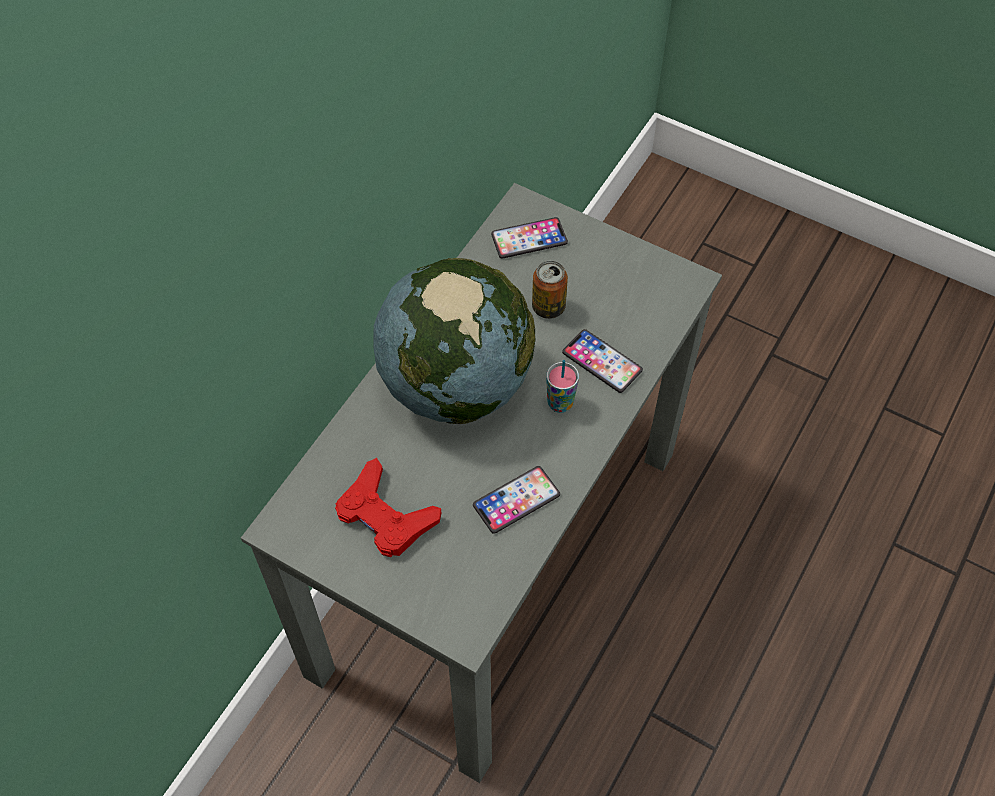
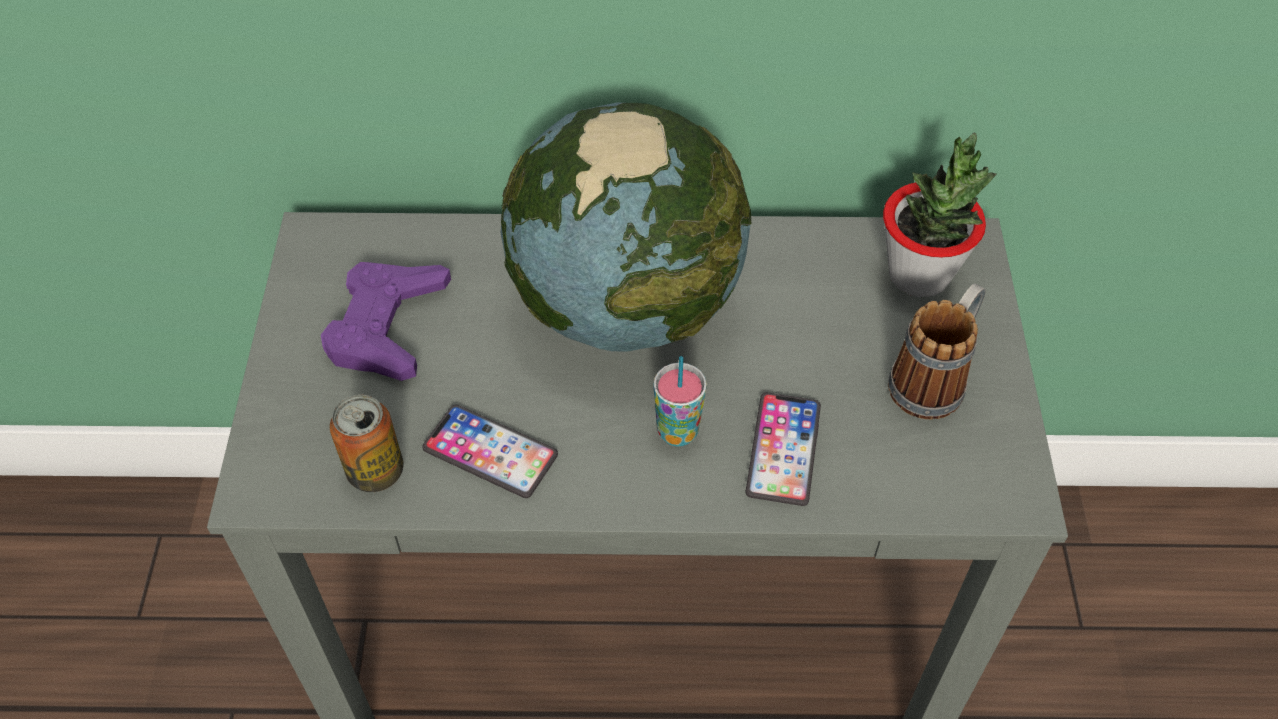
camera: 60 degrees right, 5 degrees down
red game controller [335,458,441,557] -> purple game controller [321,262,451,381]
phone [491,217,568,259] -> potted plant [883,133,997,297]
can [532,261,568,319] -> can moved to [330,395,403,492]
none -> mug [888,283,986,419]

